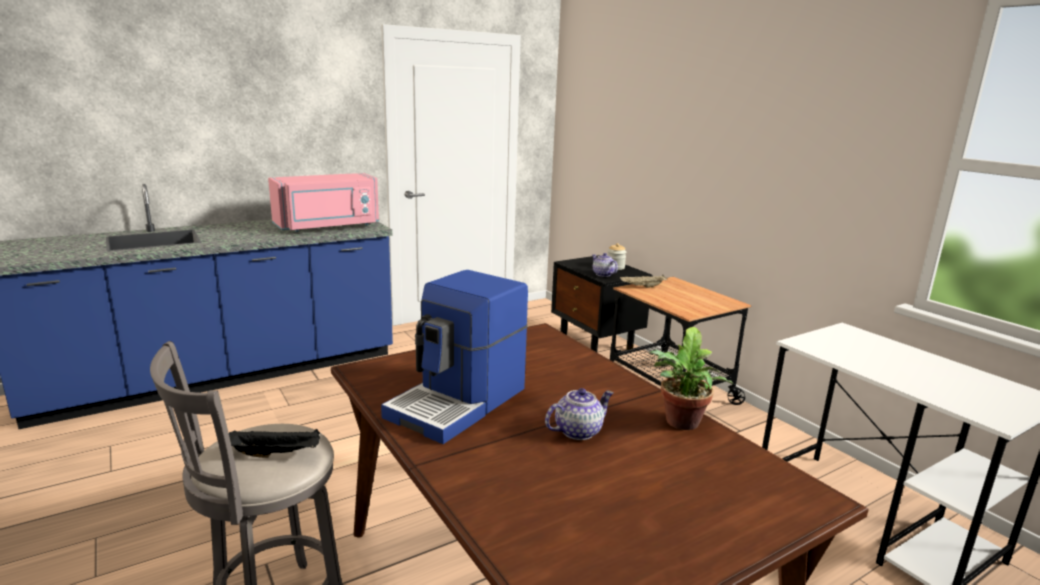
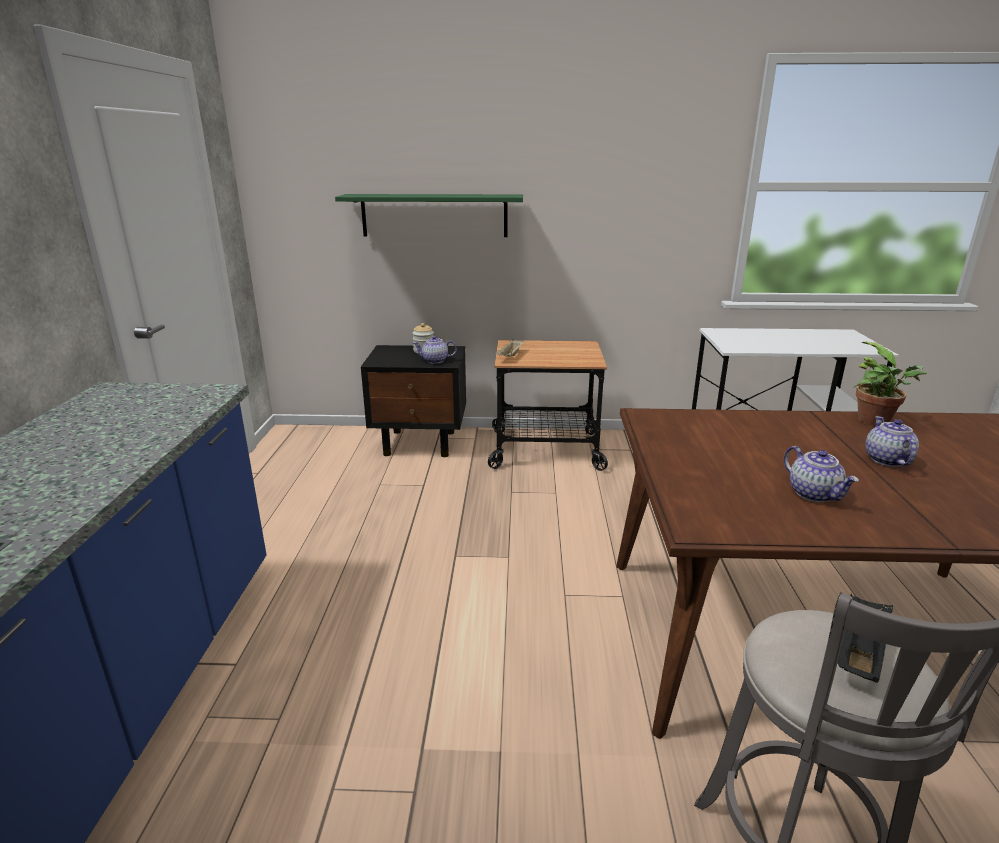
camera: 55 degrees left, 5 degrees up
pink microwave [268,173,379,232] -> none
coffee machine [381,270,528,444] -> teapot [784,446,859,502]
none -> green shelf [335,194,523,237]

